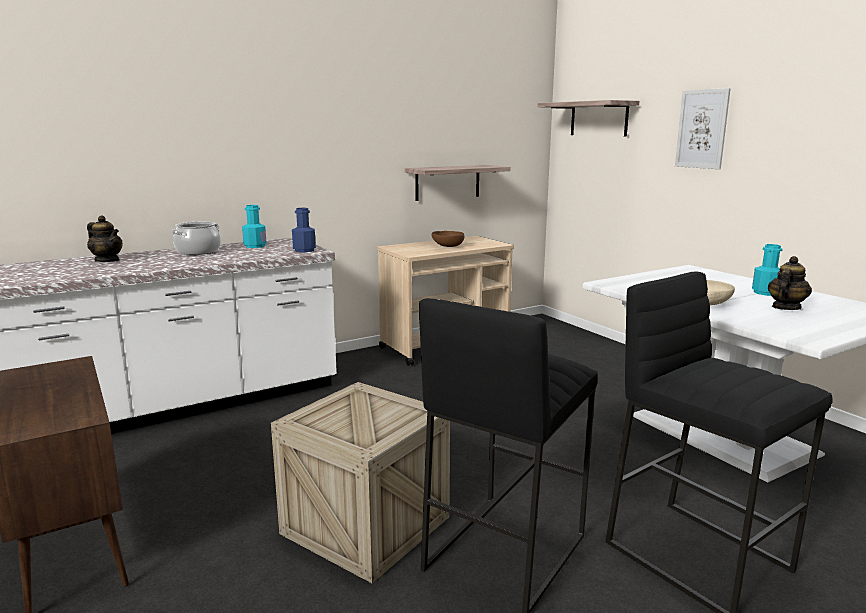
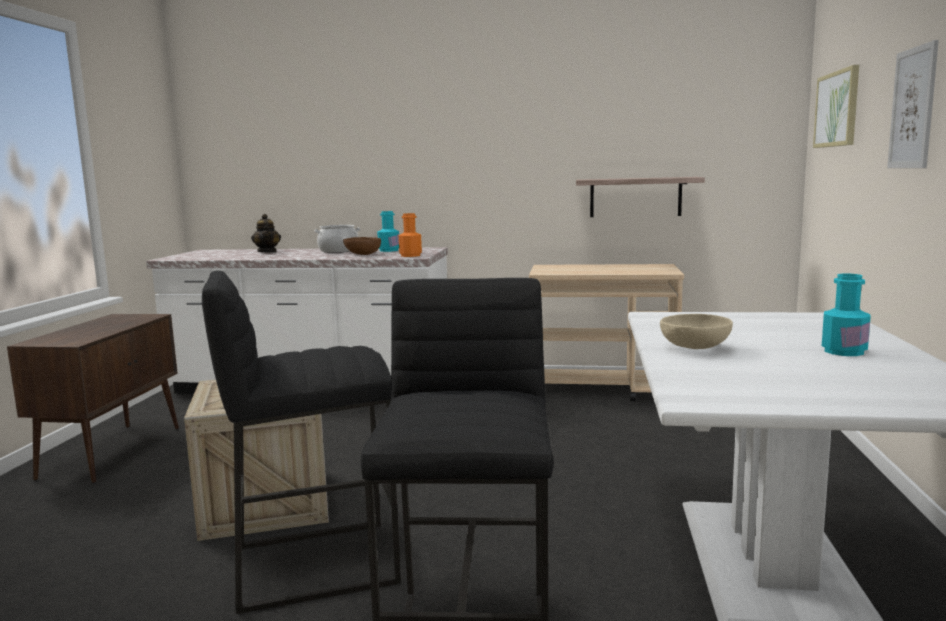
camera: 40 degrees right, 5 degrees down
blue bottle [292,208,316,252] -> orange bottle [399,213,422,257]
brown bowl [432,231,464,247] -> brown bowl moved to [343,237,381,255]
shelf [538,100,639,136] -> picture [813,65,859,148]
teapot [768,256,812,310] -> none

